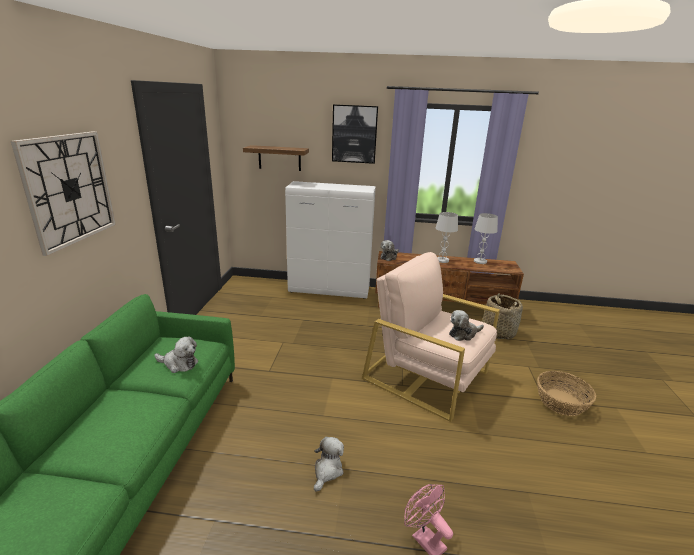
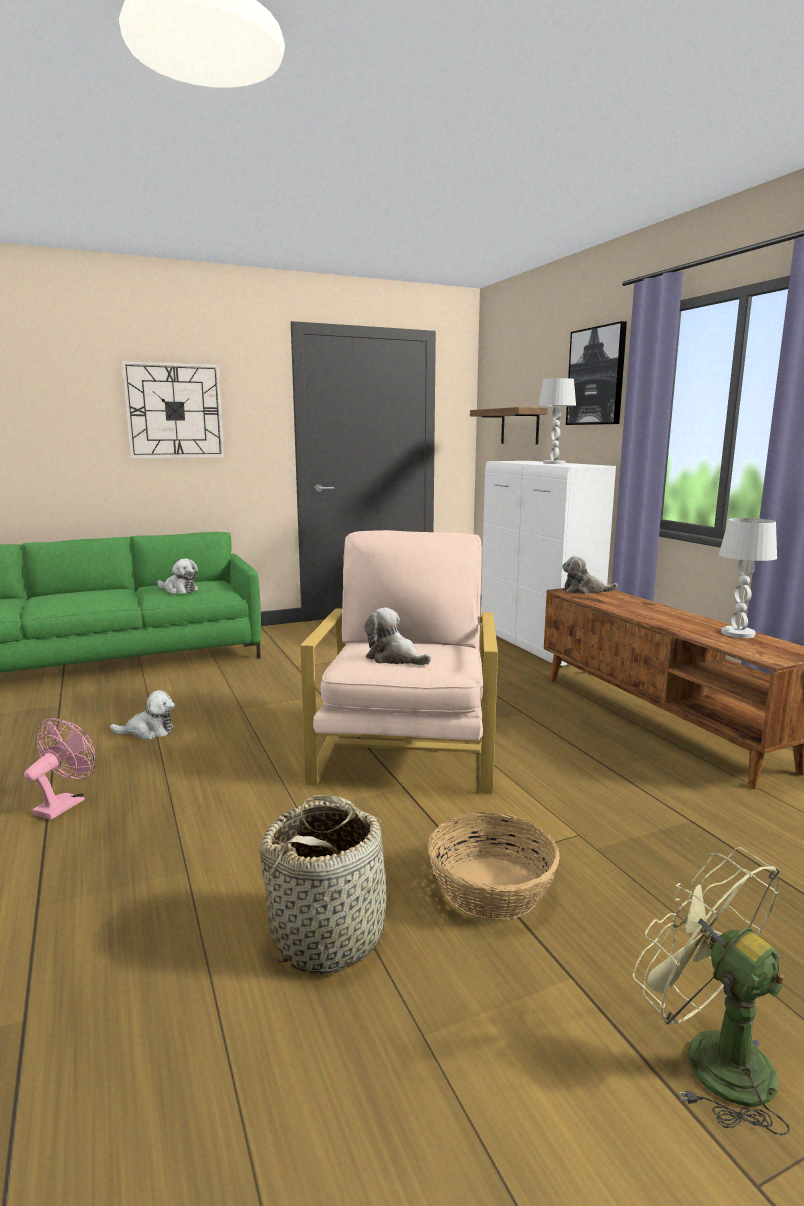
camera: 60 degrees right, 10 degrees down
plush toy [154,337,198,373] -> plush toy turned 45 degrees counterclockwise [158,558,199,594]
white table lamp [436,212,458,263] -> white table lamp moved to [539,378,576,464]
basket [482,293,523,339] -> basket moved to [259,795,394,975]
none -> green fan [633,847,790,1136]

